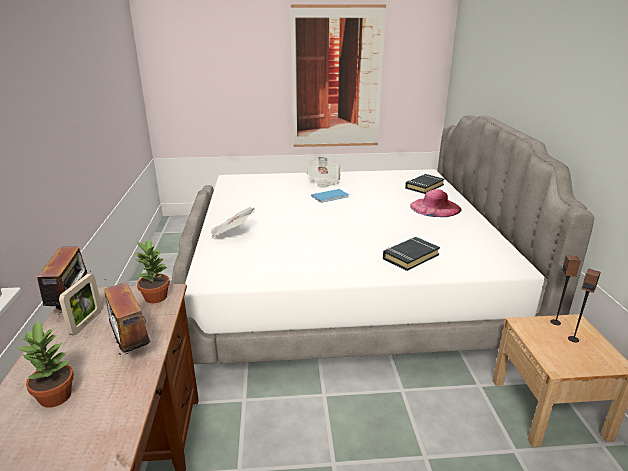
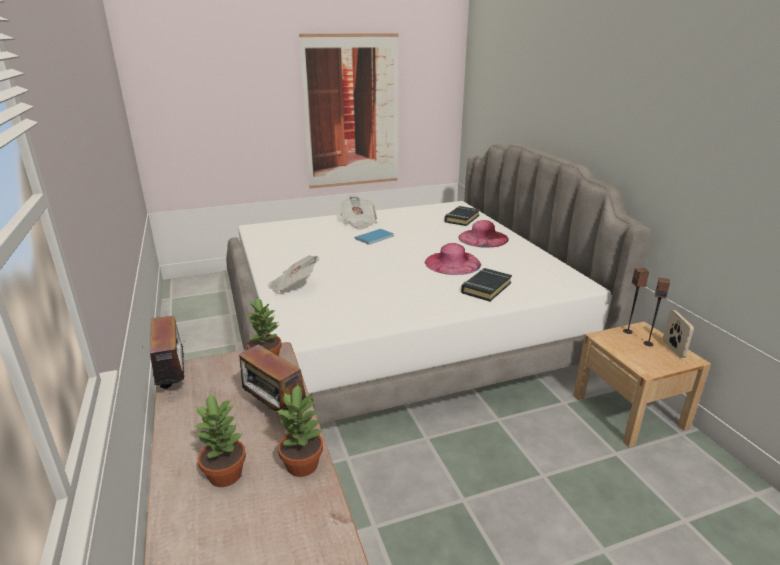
camera: 15 degrees left, 0 degrees up
picture frame [59,274,102,335] -> picture frame moved to [663,310,694,358]
none -> potted plant [276,384,323,477]
none -> pink hat [425,243,481,275]

